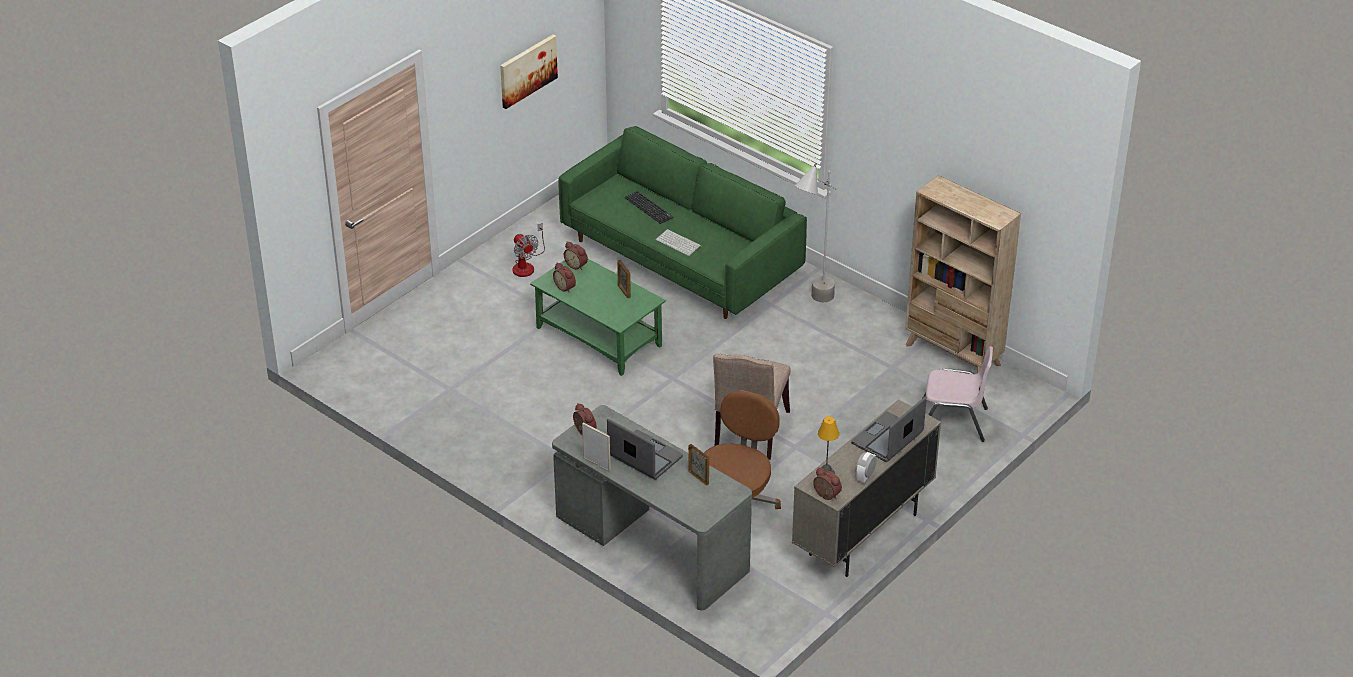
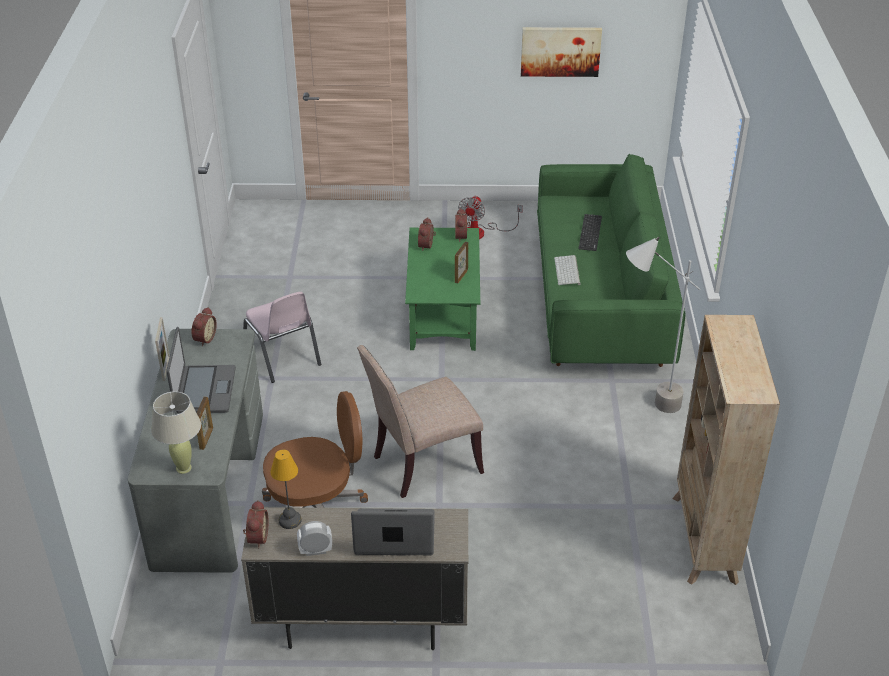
camera: 50 degrees right, 0 degrees up
pink chair [923,346,993,442] -> pink chair moved to [243,292,321,383]
none -> beige table lamp [151,391,201,474]

